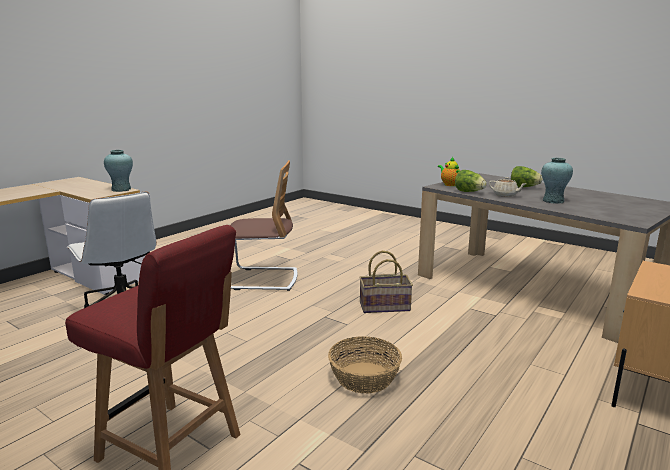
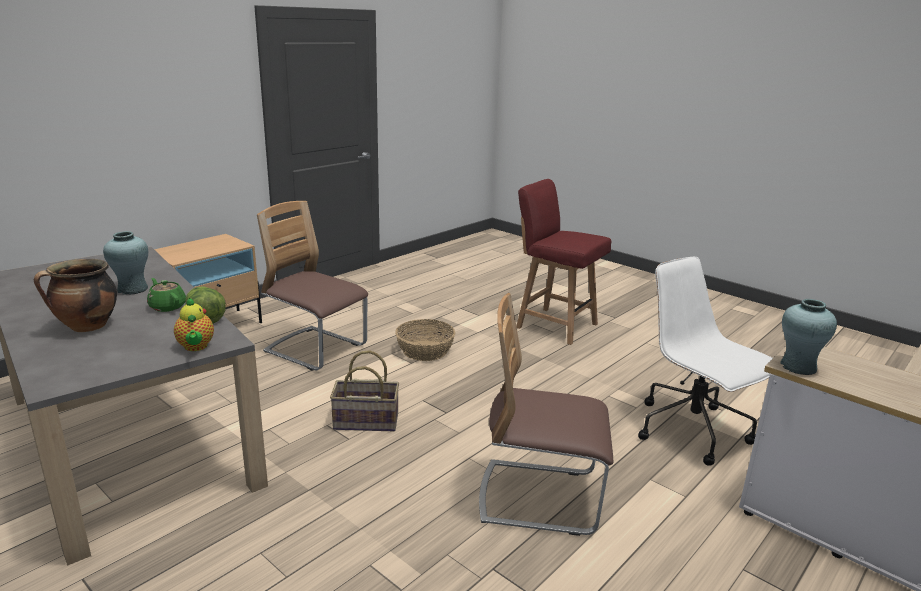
camera: 175 degrees left, 5 degrees up
beige teapot [489,177,527,197] -> green teapot [147,278,186,312]
lettuce [511,166,543,188] -> cooking pot [34,259,117,332]
none -> chair [257,201,368,371]

